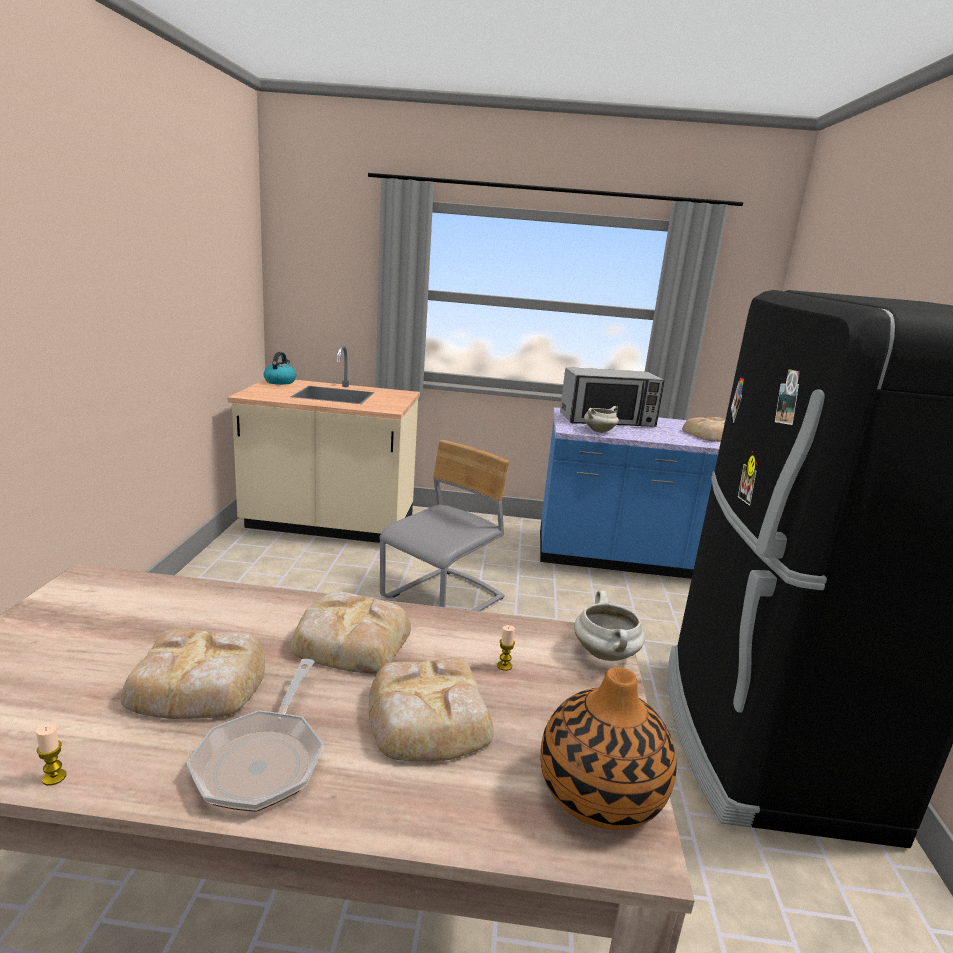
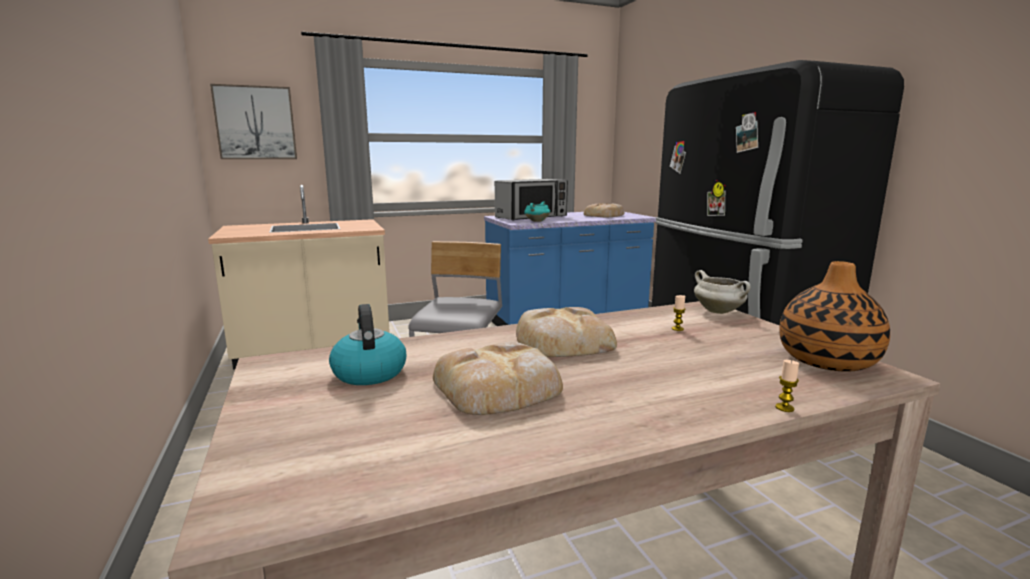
camera: 25 degrees left, 5 degrees down
candle [36,724,66,786] -> candle moved to [775,360,799,412]
frying pan [187,659,324,812] -> none
kettle [263,352,296,385] -> kettle moved to [329,304,406,385]
bread [369,657,494,762] -> none
white cooking pot [584,406,619,433] -> turquoise cooking pot [524,201,550,222]
none -> picture [210,84,297,159]

